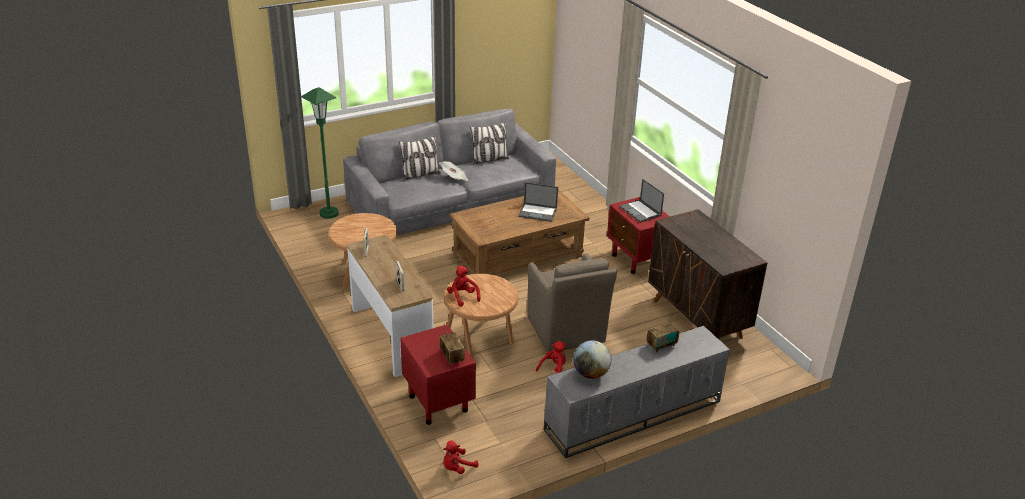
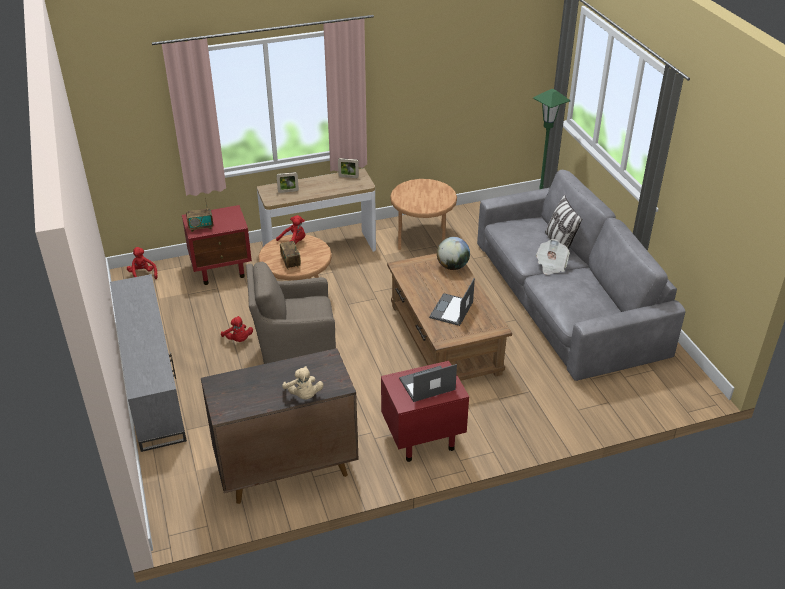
camera: 100 degrees right, 5 degrees up
pillow [470,122,509,165] -> none
globe [573,340,611,379] -> globe moved to [437,237,470,270]
radio [646,311,679,352] -> radio moved to [280,240,301,269]
none -> beige plush toy [282,366,323,400]

